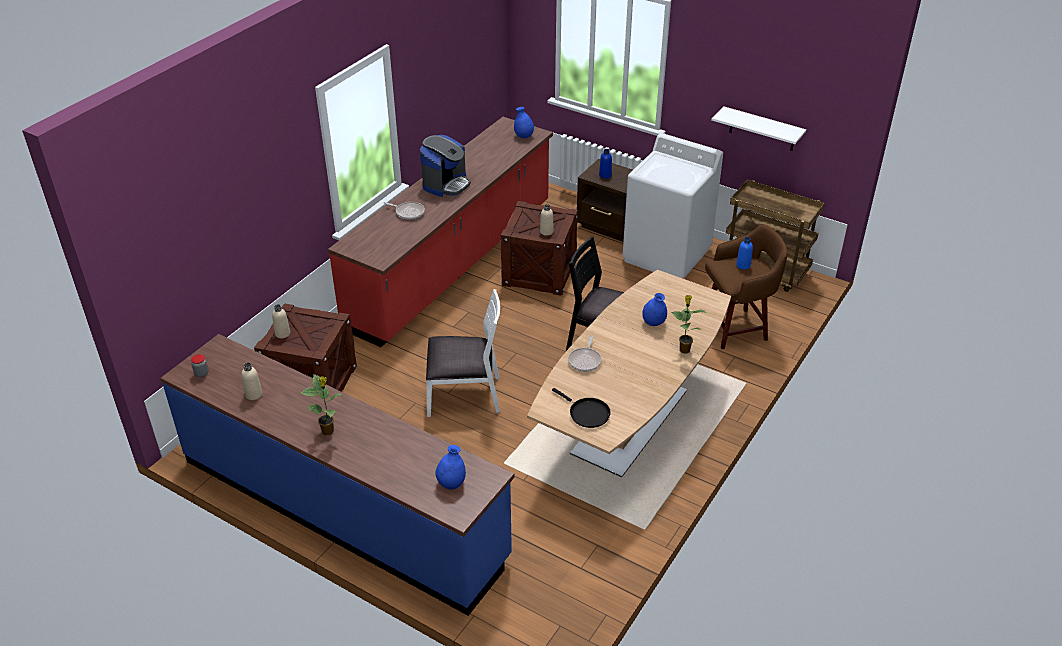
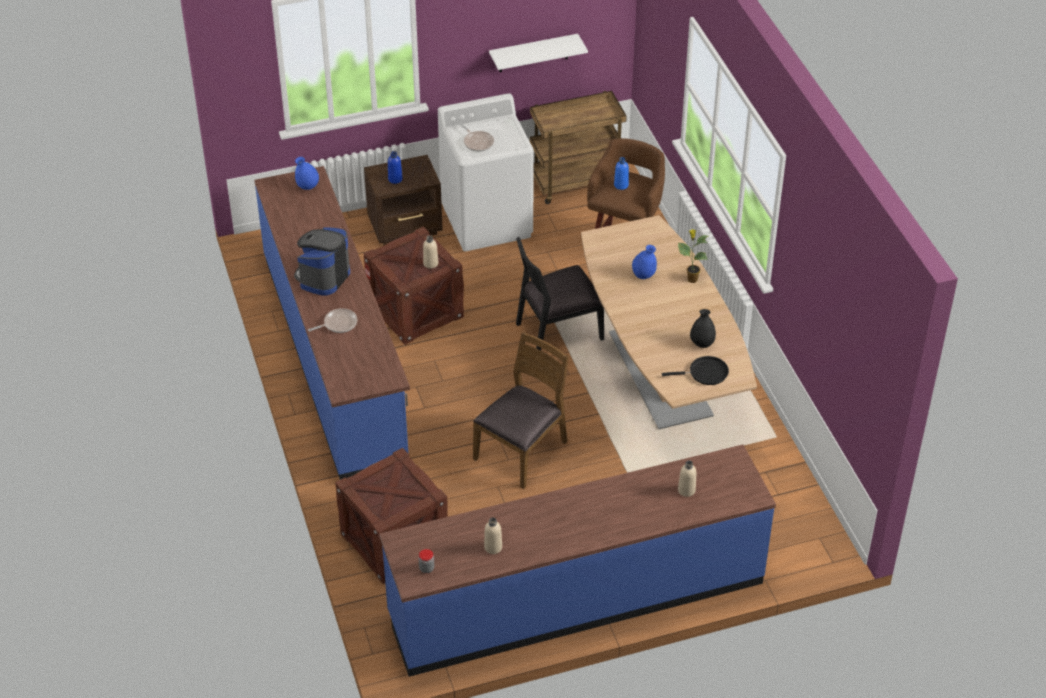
camera: 50 degrees left, 5 degrees up
beige bottle [272,304,290,338] -> beige bottle moved to [678,461,696,497]
potted plant [300,374,342,435] -> none
red counter [328,117,553,347] -> blue counter [254,166,410,480]
coffee machine [420,135,471,197] -> coffee machine turned 135 degrees counterclockwise [294,227,350,296]
white chair [426,289,500,417] -> brown chair [473,332,569,489]
blue vase [435,445,466,490] -> none
frying pan [568,336,602,372] -> frying pan moved to [460,124,494,152]
none -> black vase [690,309,716,348]

